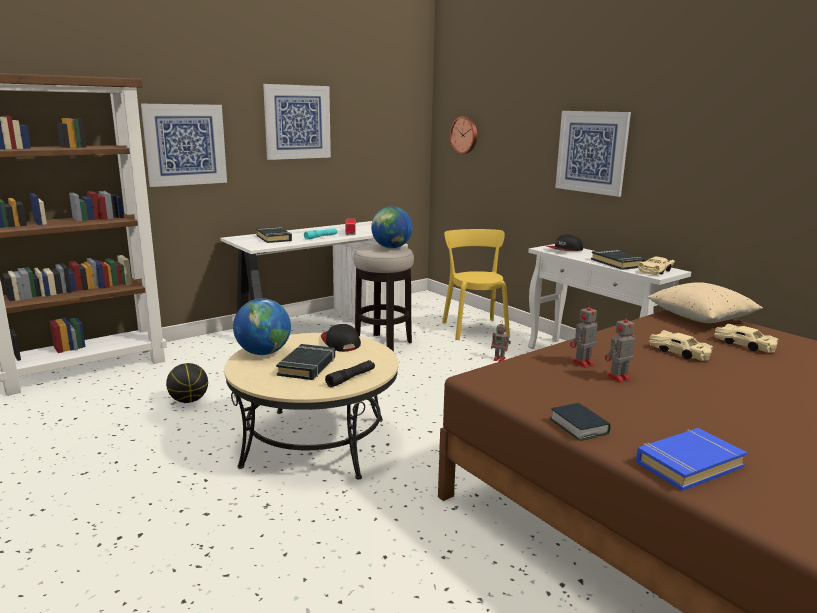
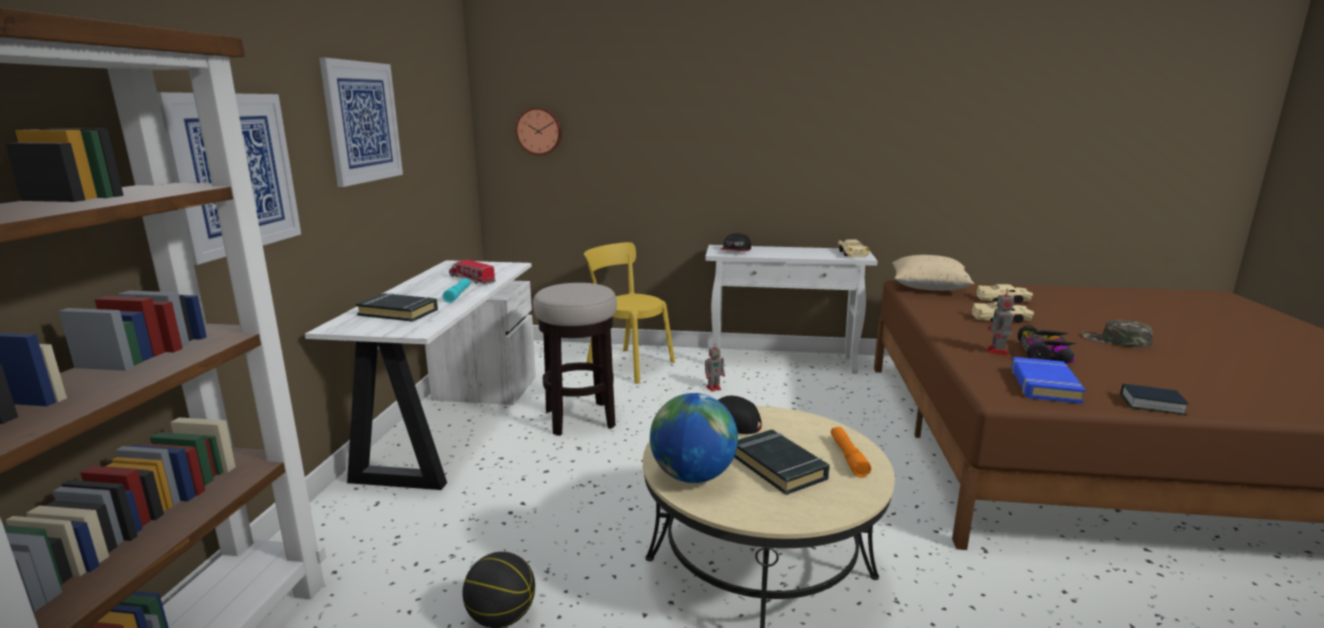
camera: 45 degrees left, 0 degrees up
black flashlight [325,360,375,387] -> orange flashlight [831,427,871,478]
globe [371,207,413,248] -> none
picture [555,111,631,197] -> none
black book [591,250,645,270] -> none
toy robot [605,314,635,383] -> toy car [1017,326,1077,363]
blue book [636,428,747,491] -> blue book moved to [1011,357,1085,404]
none -> green cap [1082,320,1153,348]

